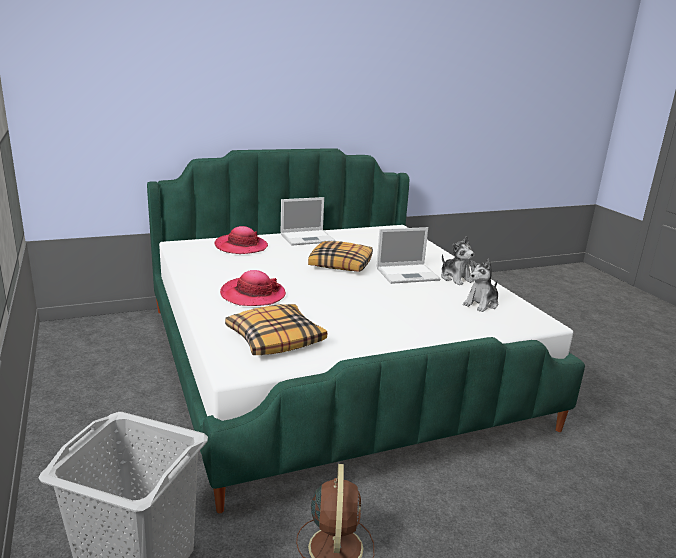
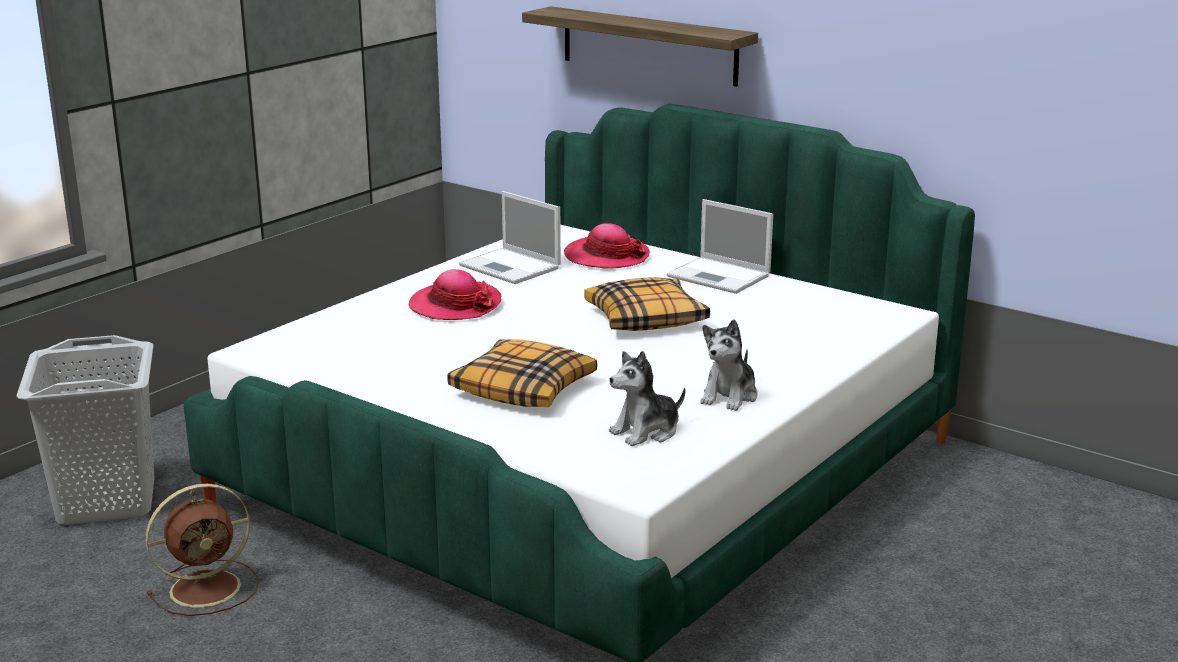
camera: 60 degrees right, 0 degrees up
pillow [225,304,327,355] -> pillow moved to [447,339,597,407]
laptop [376,227,440,284] -> laptop moved to [459,191,561,284]
plush toy [463,259,498,312] -> plush toy turned 45 degrees counterclockwise [609,351,686,446]
none -> shelf [522,6,758,86]

